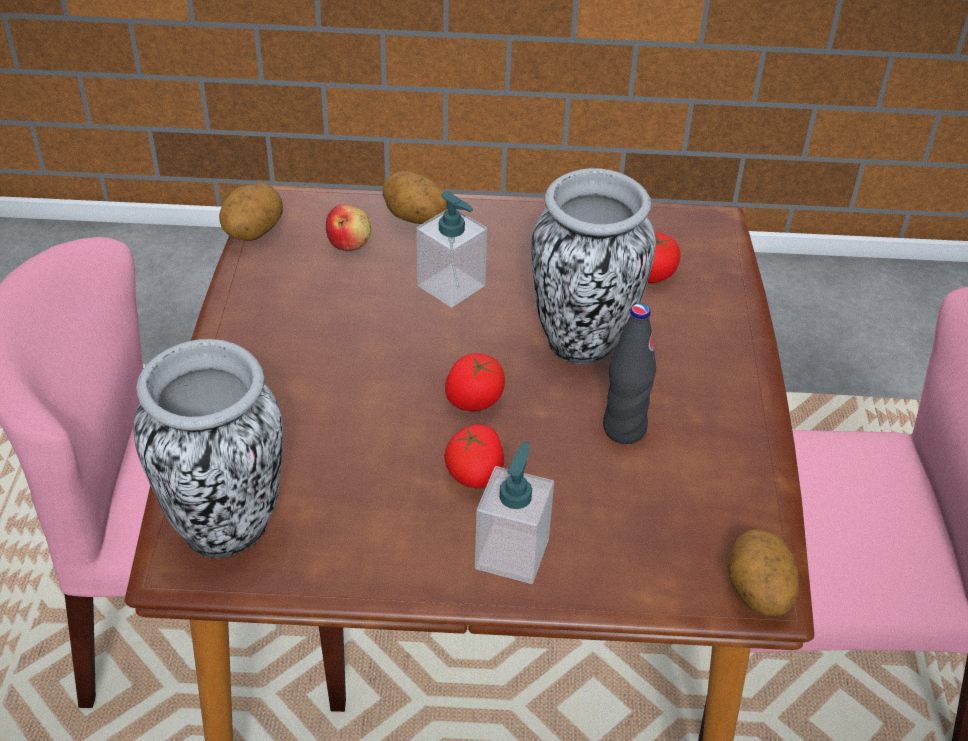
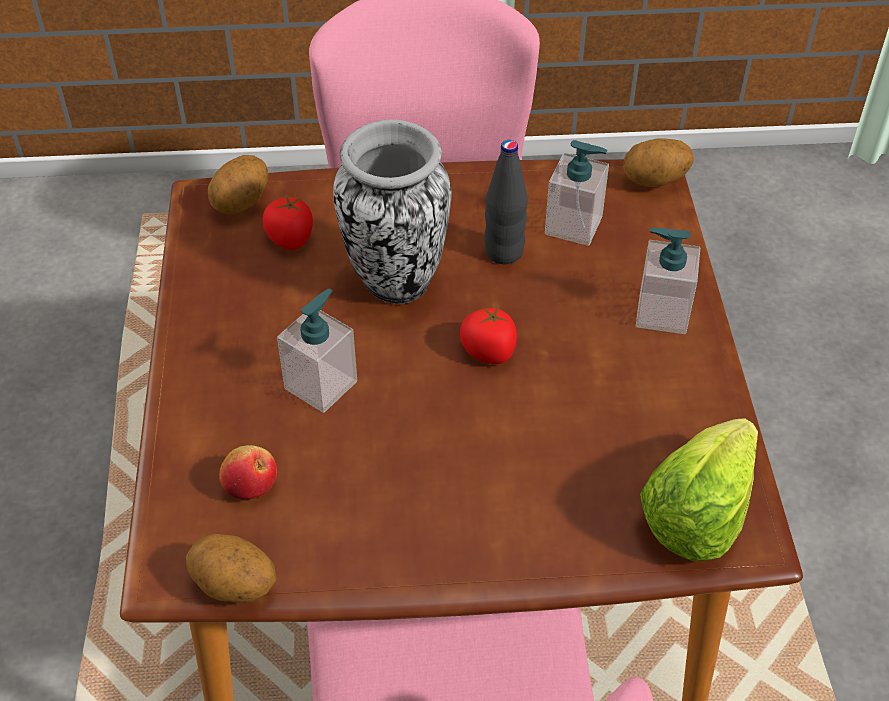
camera: 95 degrees left, 5 degrees up
vase [133,339,283,558] -> lettuce [640,418,758,561]
potato [383,171,447,224] -> potato moved to [208,155,269,214]
tomato [444,425,504,489] -> none
none -> soap dispenser [545,140,609,246]

